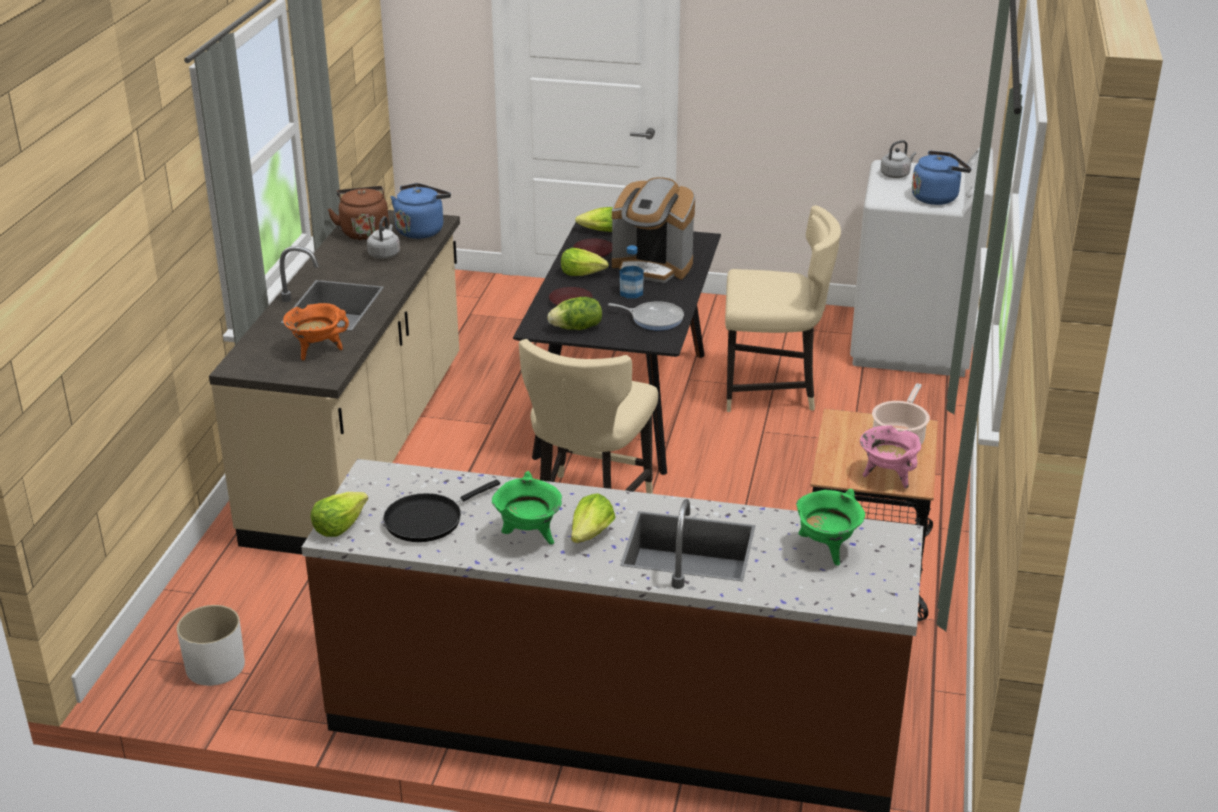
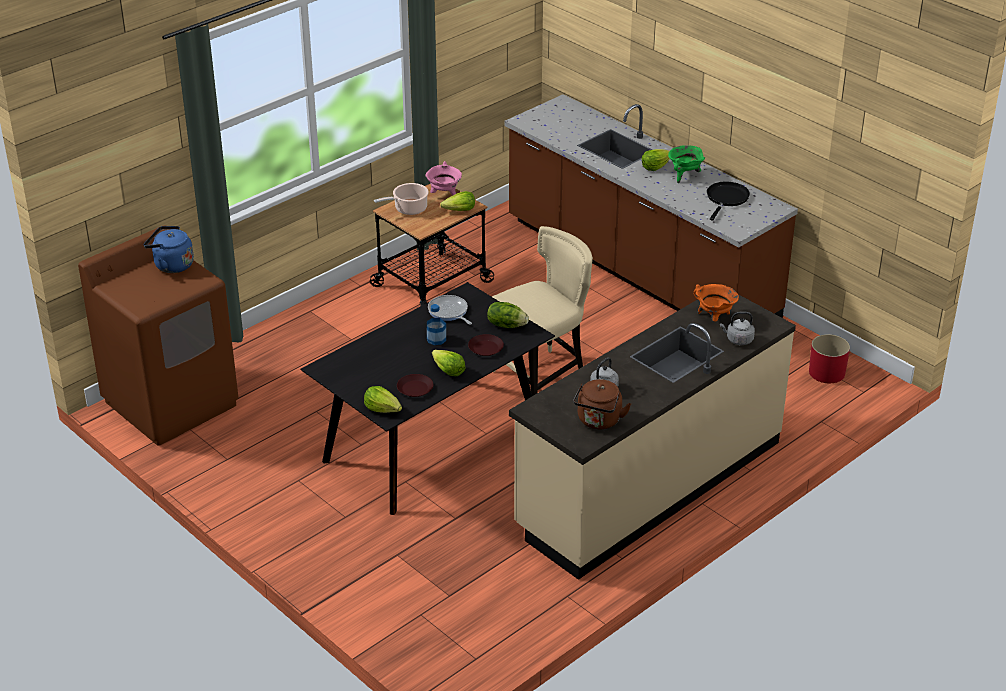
camera: 145 degrees left, 5 degrees up
white planter [177,605,245,686] -> red planter [809,334,850,383]
lettuce [311,492,368,537] -> lettuce moved to [440,191,475,211]
black frying pan [383,480,500,542] -> black frying pan turned 60 degrees counterclockwise [707,182,750,221]
blue kettle [391,183,451,239] -> none
coffee machine [612,177,695,283] -> none
beige chair [725,205,841,412] -> none
green cooking pot [796,489,865,566] -> none
white washing machine [850,147,993,377] -> brown washing machine [78,225,238,446]
grey kettle [880,140,916,178] -> grey kettle moved to [720,312,755,345]

